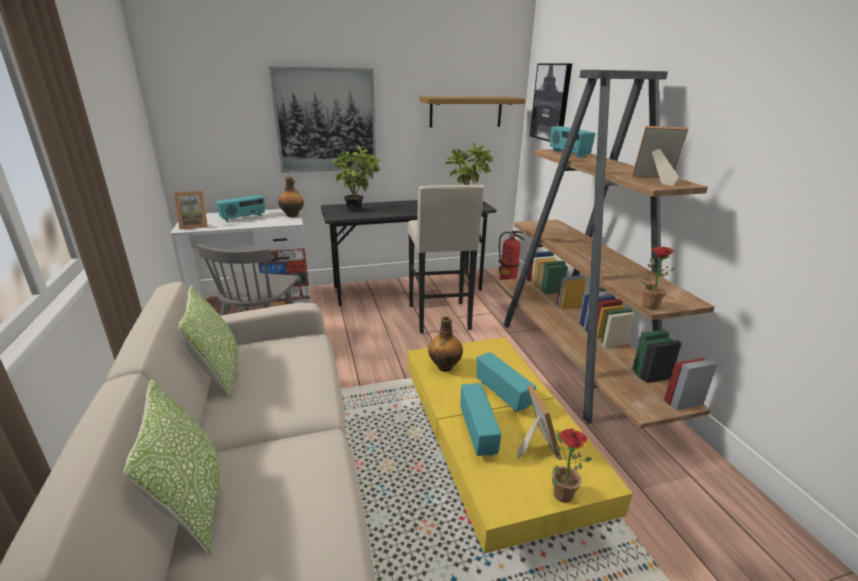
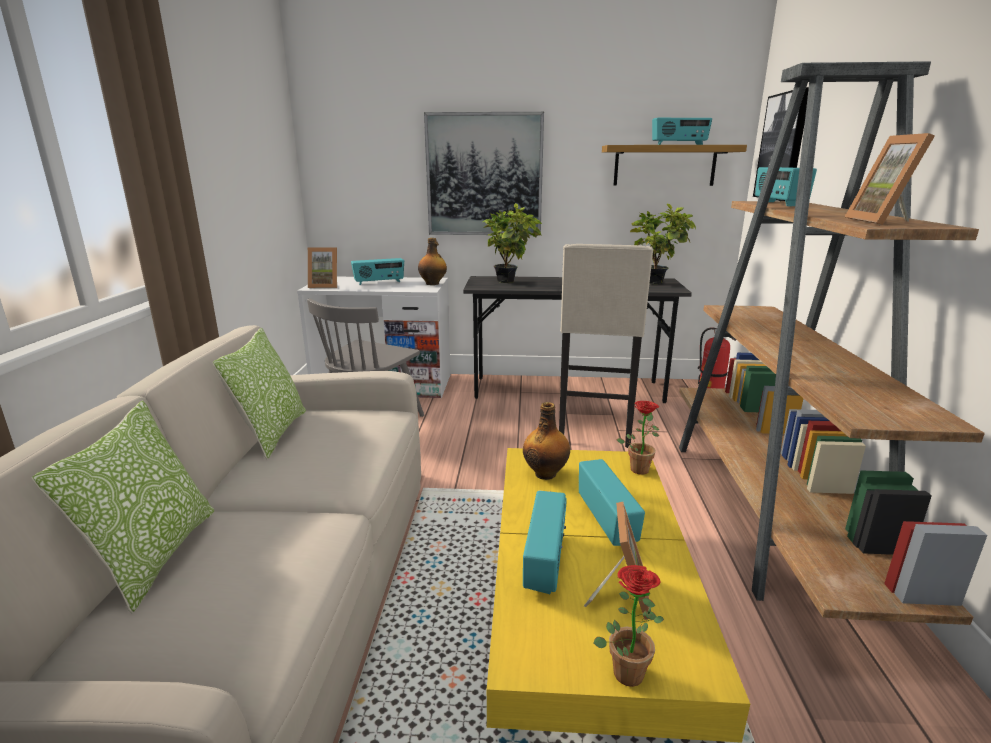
camera: 20 degrees right, 5 degrees down
picture frame [632,126,688,186] -> picture frame turned 120 degrees counterclockwise [845,133,935,225]
potted plant [642,247,677,310] -> potted plant moved to [617,401,659,474]
none -> radio [652,118,712,145]

